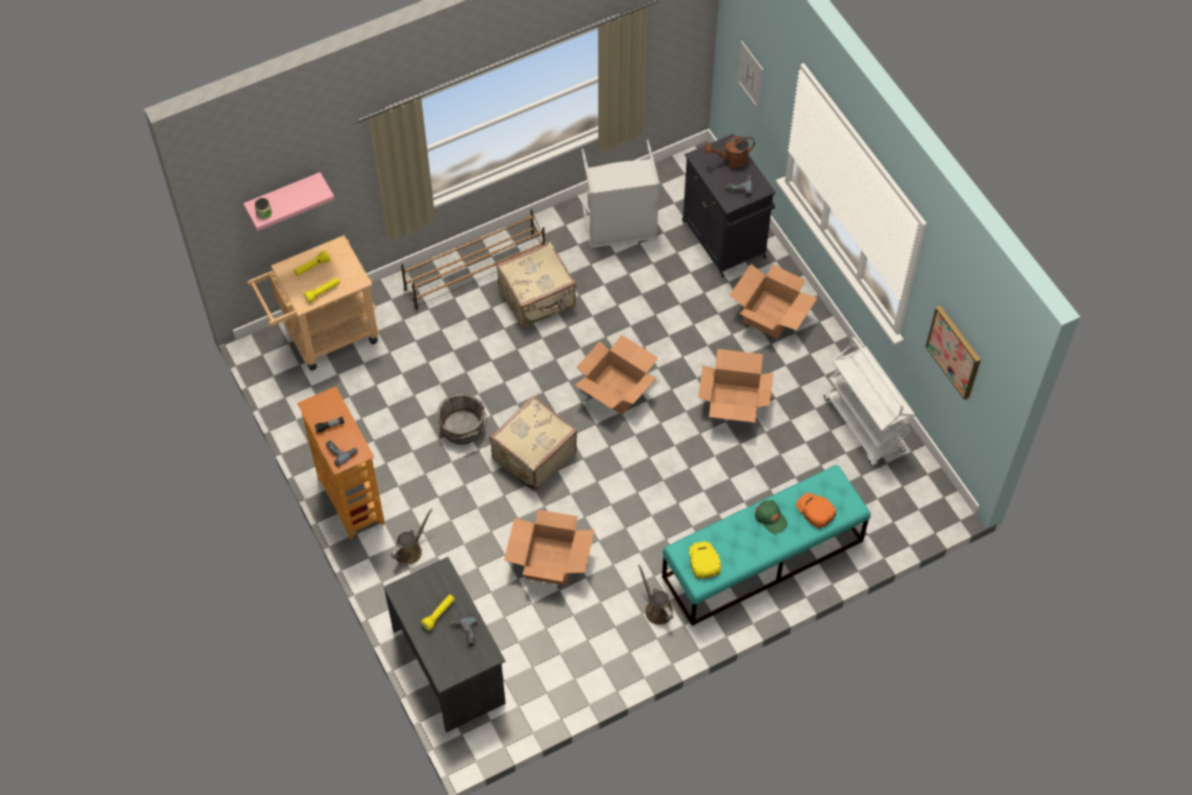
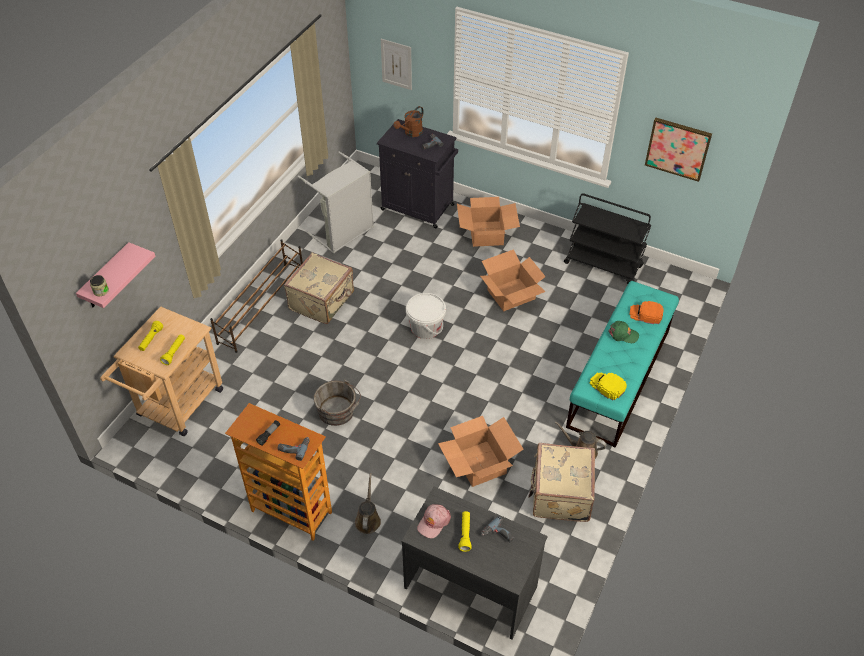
camera: 35 degrees left, 10 degrees down
beige suitcase [490,396,577,492] -> beige suitcase moved to [528,443,595,522]
cardboard box [575,335,658,415] -> white bucket [406,293,446,339]
white cart [824,337,915,467] -> black cart [564,193,651,284]
none -> pink cap [417,504,451,538]

